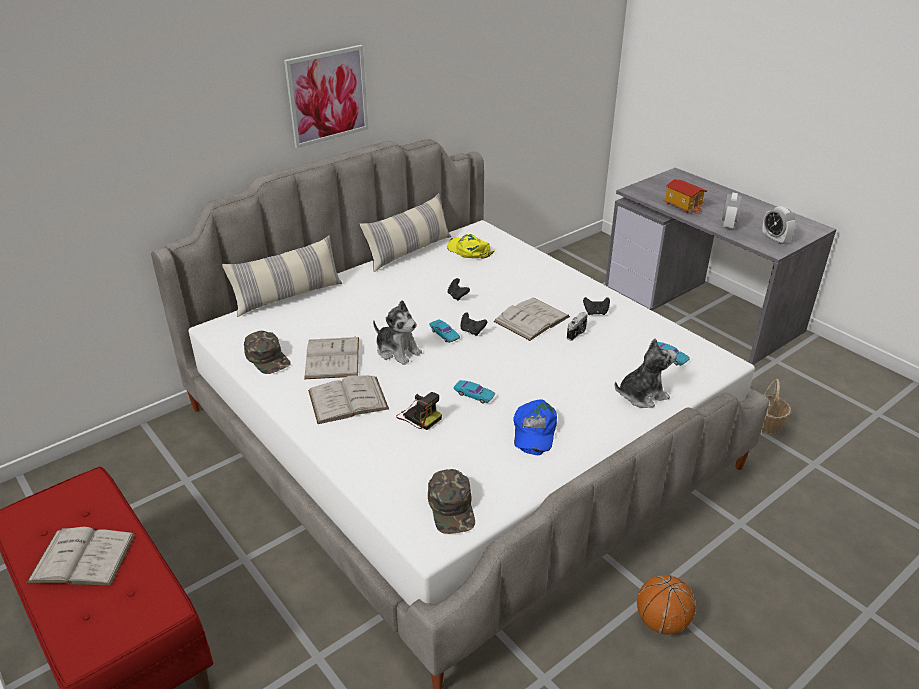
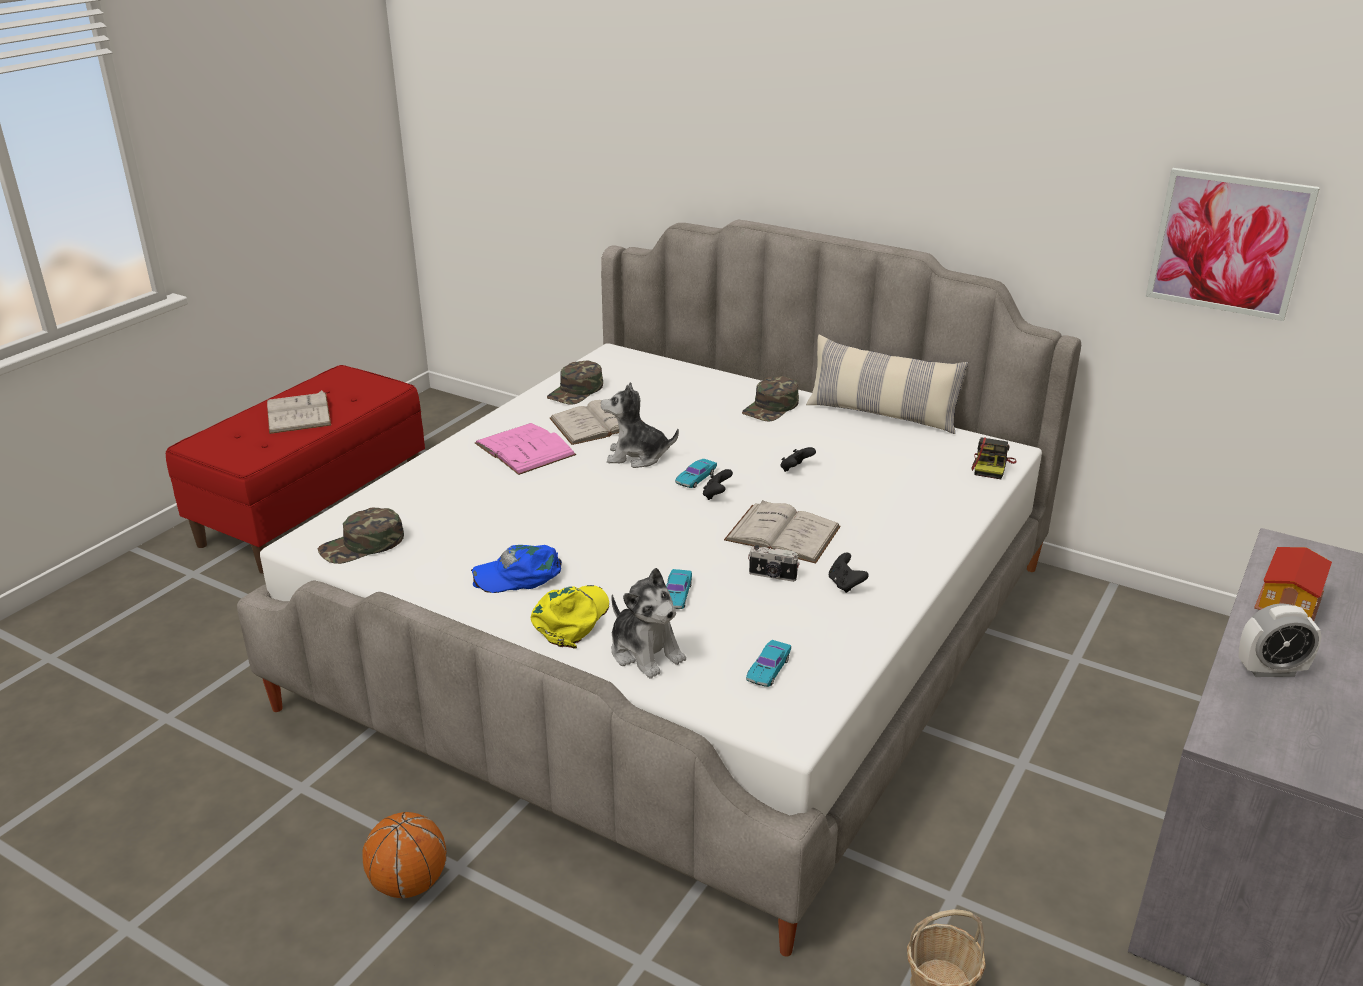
camera: 70 degrees right, 5 degrees down
pillow [222,235,342,317] -> none
picture [284,45,368,148] -> picture moved to [1146,168,1320,321]
white book [308,375,389,424] -> pink book [475,423,576,475]
plush toy [373,300,422,365] -> plush toy turned 75 degrees clockwise [601,382,679,468]
camera [396,392,442,430] -> camera moved to [971,437,1017,479]
yellow cap [447,234,494,259] -> yellow cap moved to [531,585,609,649]
turquoise toy car [454,380,495,404] -> turquoise toy car moved to [666,569,692,609]
alarm clock [762,206,795,245] -> none
none -> green cap [742,376,799,421]

